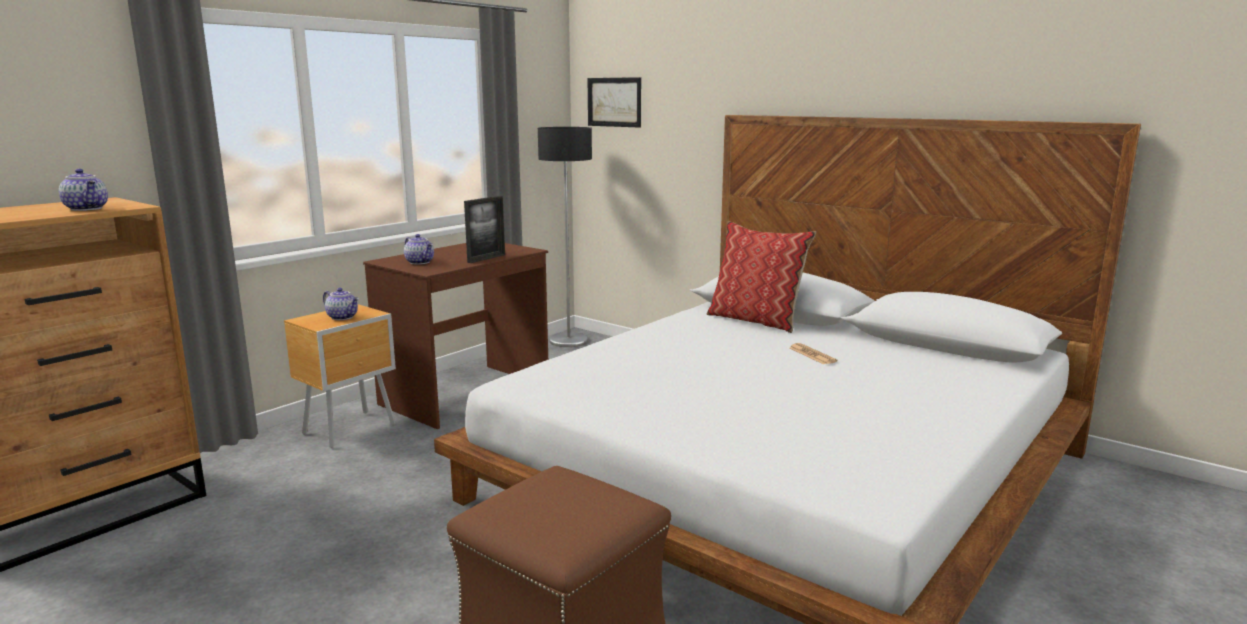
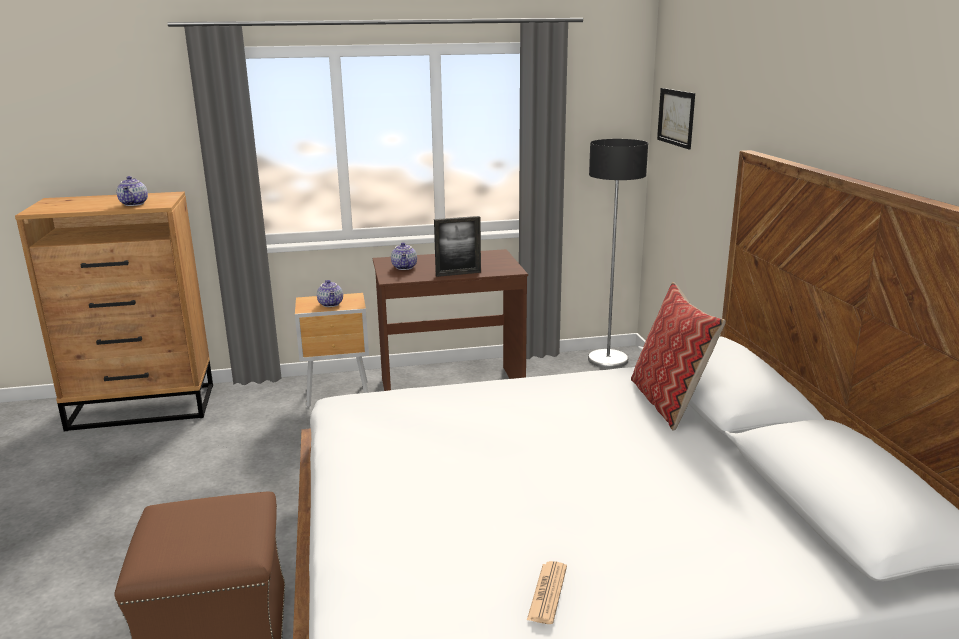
camera: 40 degrees right, 5 degrees up
newspaper [789,343,837,365] -> newspaper moved to [527,561,567,624]

